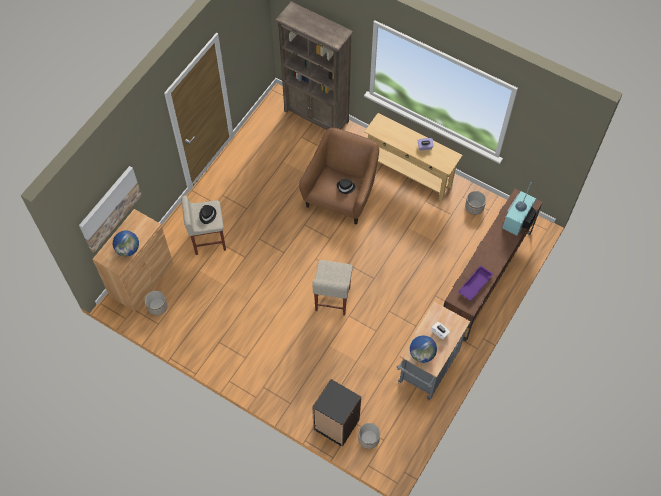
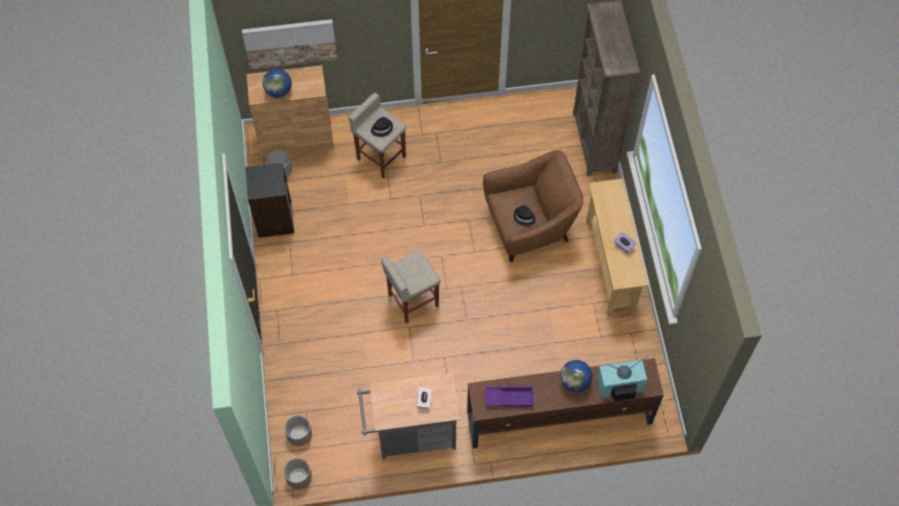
camera: 50 degrees right, 0 degrees up
black bookcase [312,379,361,447] -> black bookcase moved to [245,162,294,238]
globe [410,335,437,363] -> globe moved to [560,360,592,392]
planter [465,191,486,215] -> planter moved to [284,458,312,489]

